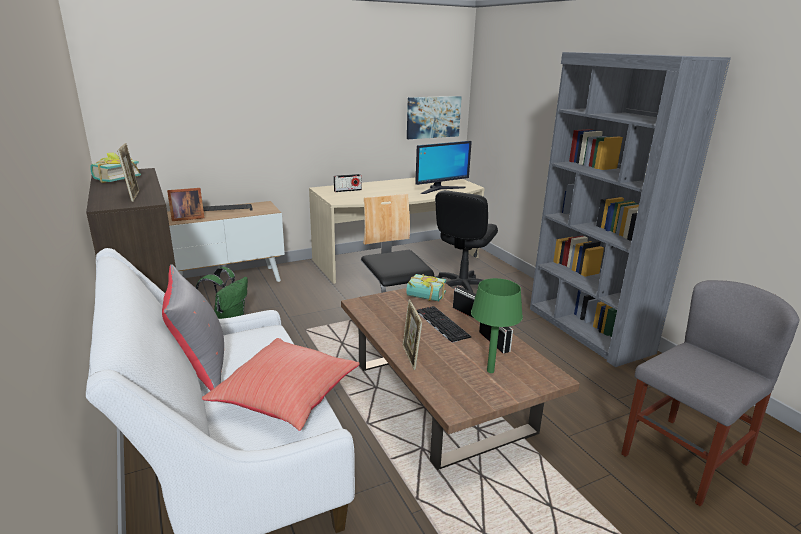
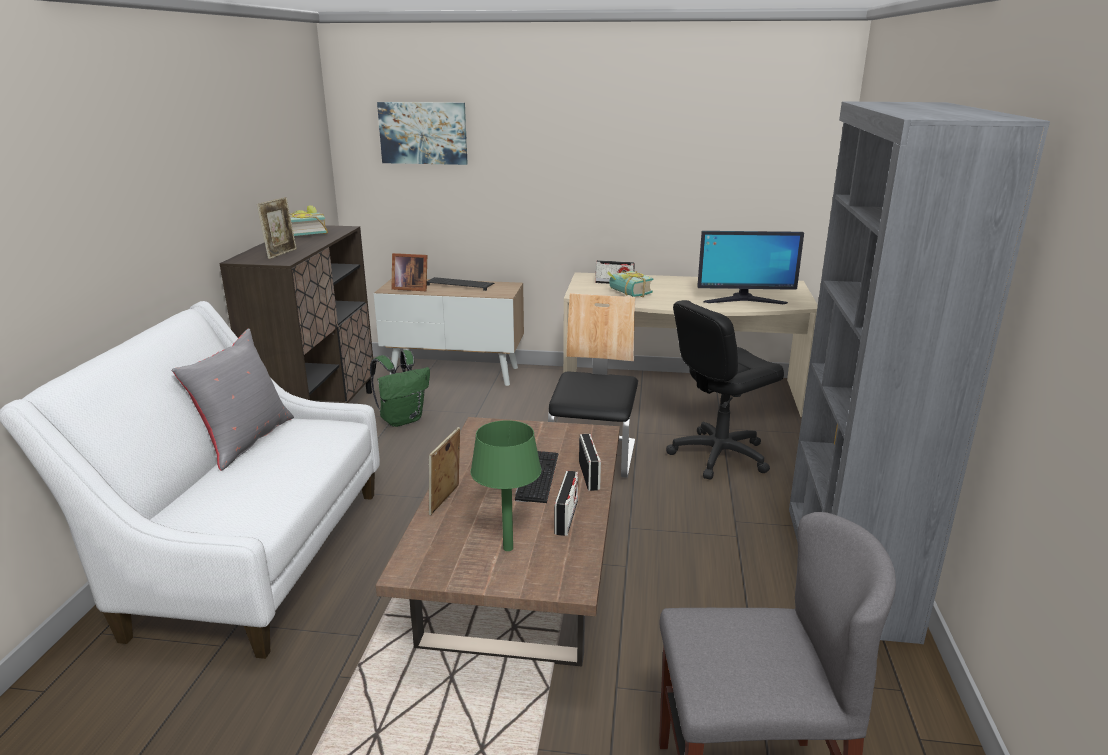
camera: 35 degrees right, 0 degrees up
red pillow [202,338,360,431] -> none
book [406,274,447,301] -> book moved to [607,271,653,297]
picture [407,96,462,139] -> picture moved to [377,102,468,165]

